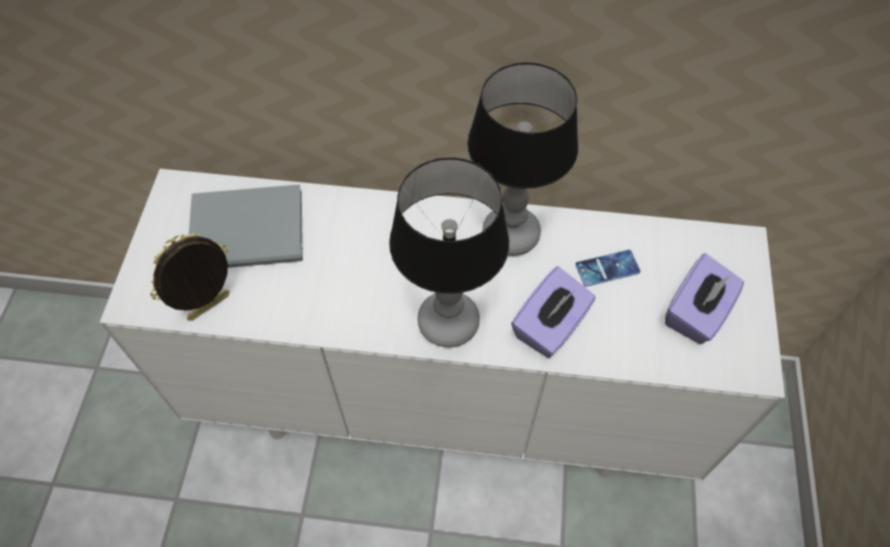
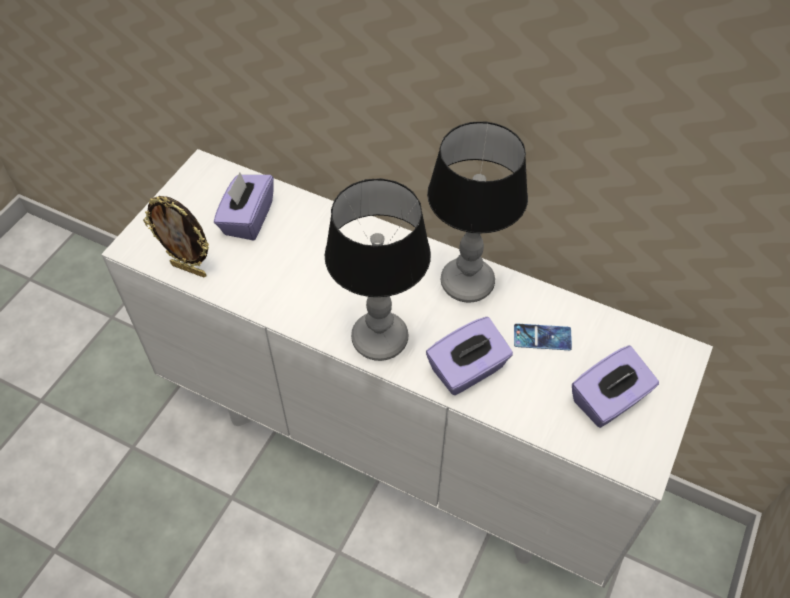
camera: 20 degrees right, 5 degrees down
picture frame [150,232,230,321] -> picture frame turned 135 degrees counterclockwise [143,196,209,277]
grey book [189,184,303,268] -> purple tissue box [214,172,274,241]

